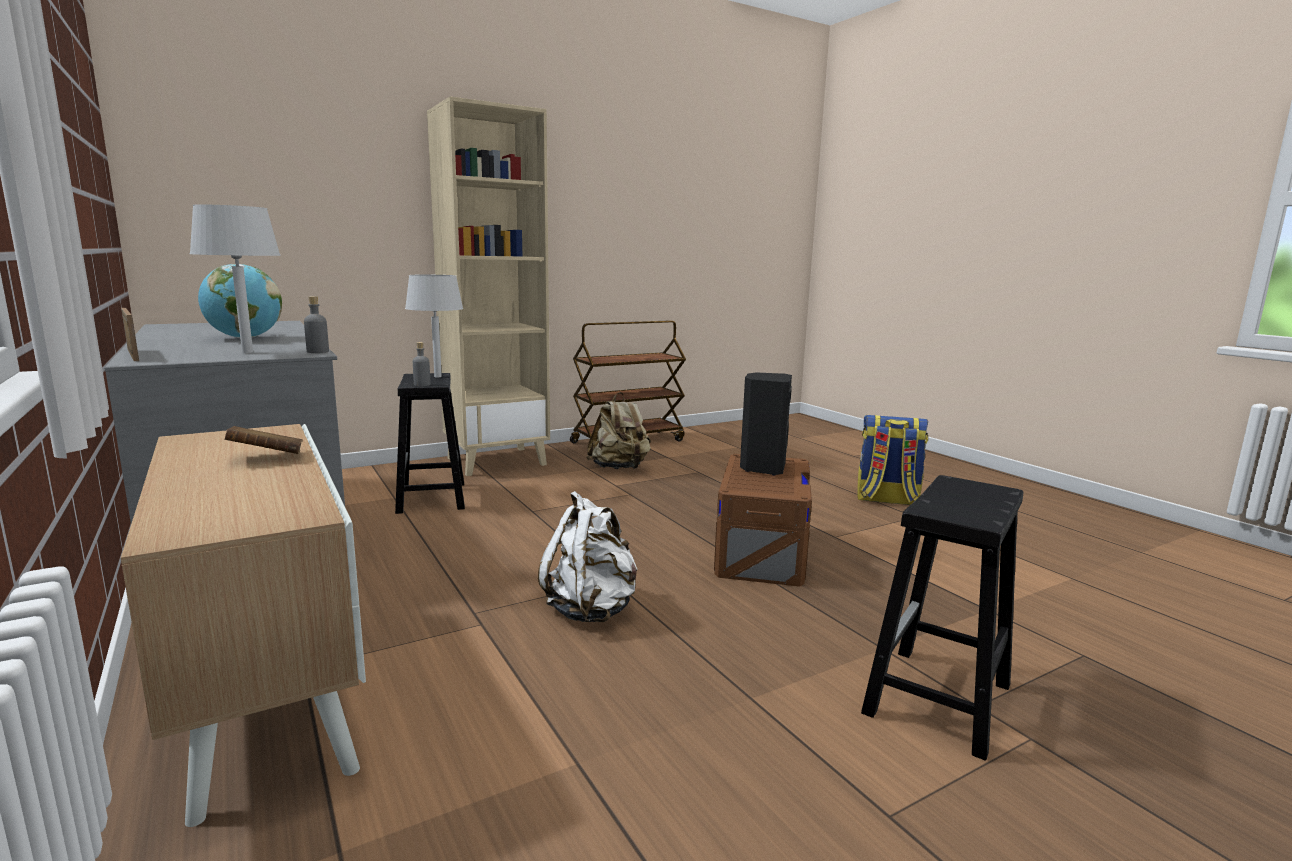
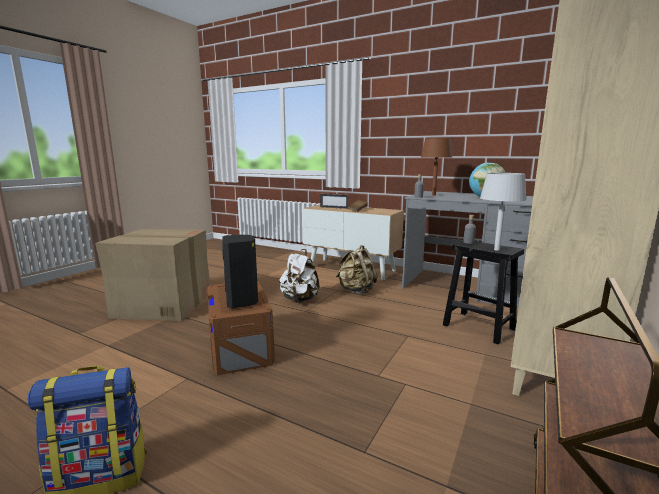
camera: 150 degrees right, 0 degrees up
picture frame [121,308,139,361] -> picture frame moved to [320,194,349,209]
grey table lamp [189,204,281,353] -> brown table lamp [421,138,452,196]
beige backpack [587,392,651,469] -> beige backpack moved to [336,245,378,294]
black stool [861,475,1024,761] -> cardboard box [95,229,210,321]

